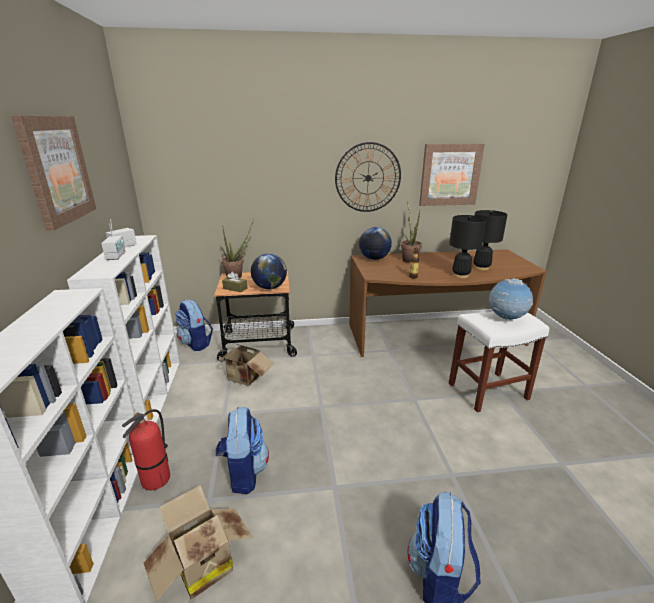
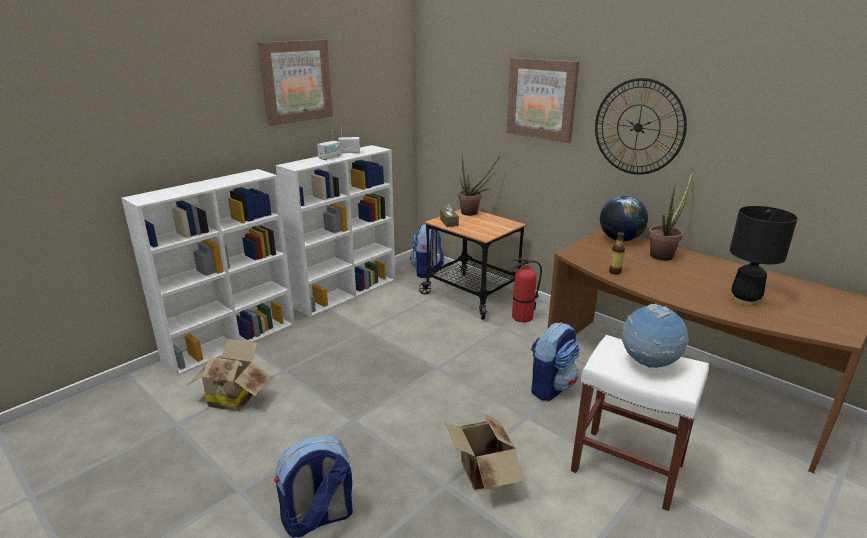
camera: 50 degrees right, 0 degrees up
fire extinguisher [122,409,170,490] -> fire extinguisher moved to [511,258,542,322]
backpack [216,407,269,494] -> backpack moved to [531,322,580,401]
cardboard box [217,344,274,386] -> cardboard box moved to [444,413,524,490]
globe [251,253,287,289] -> none
picture [419,144,485,206] -> picture moved to [506,58,579,143]
black table lamp [449,215,486,278] -> none

